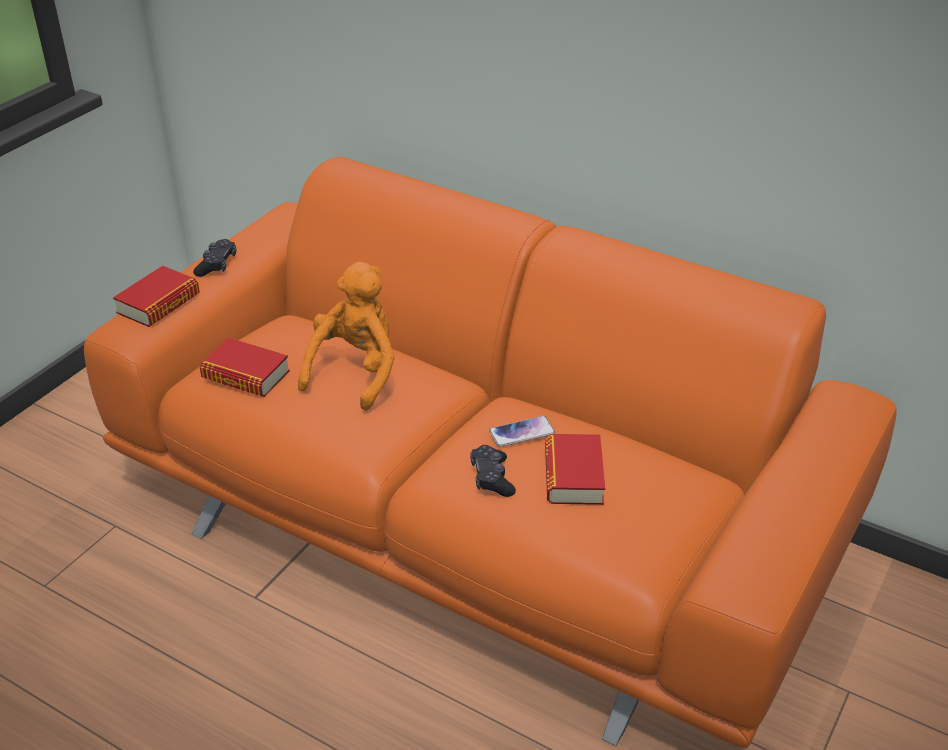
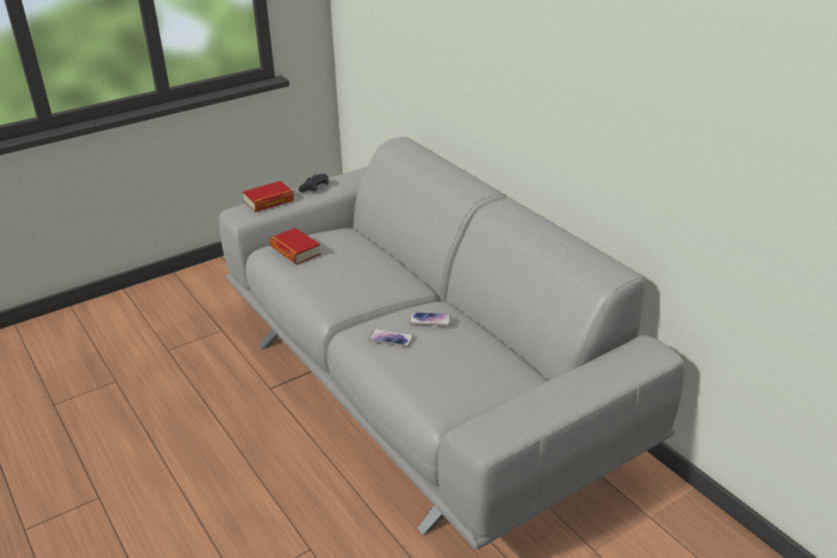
camera: 25 degrees right, 5 degrees down
orange sofa [84,157,897,748] -> grey sofa [219,137,685,550]
orange plush toy [298,262,394,411] -> none
black game controller [470,445,516,497] -> phone [368,329,414,347]
book [545,434,605,505] -> none

